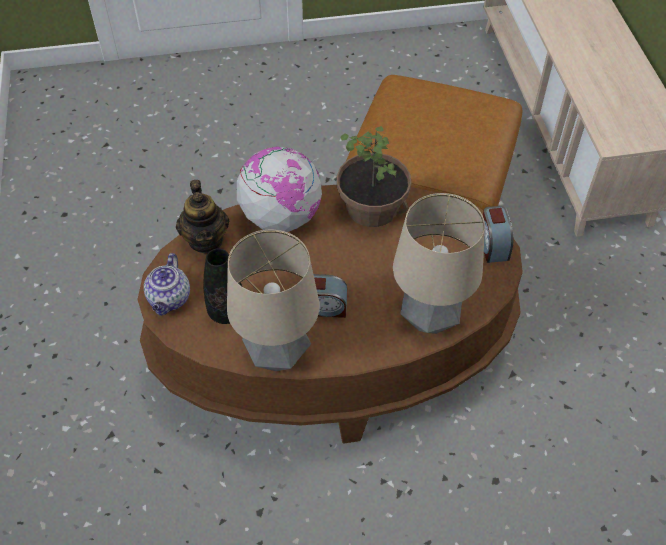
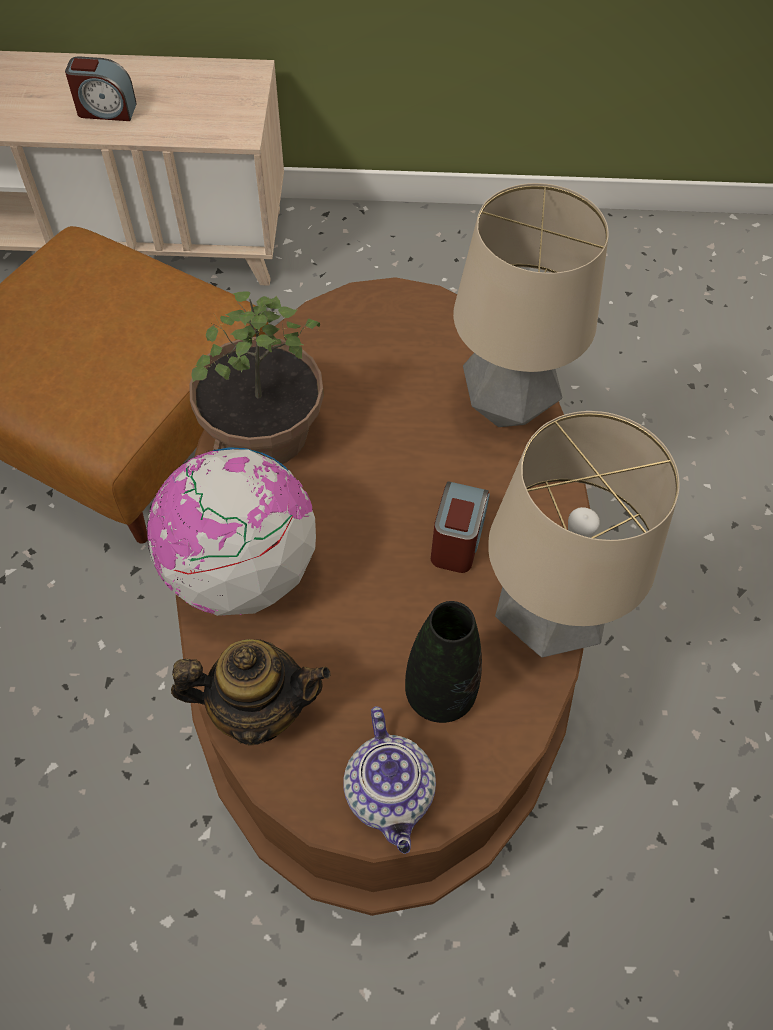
camera: 80 degrees left, 5 degrees up
teapot [144,253,190,316] -> teapot turned 60 degrees clockwise [343,706,436,854]
alarm clock [483,206,513,263] -> alarm clock moved to [65,56,137,121]

